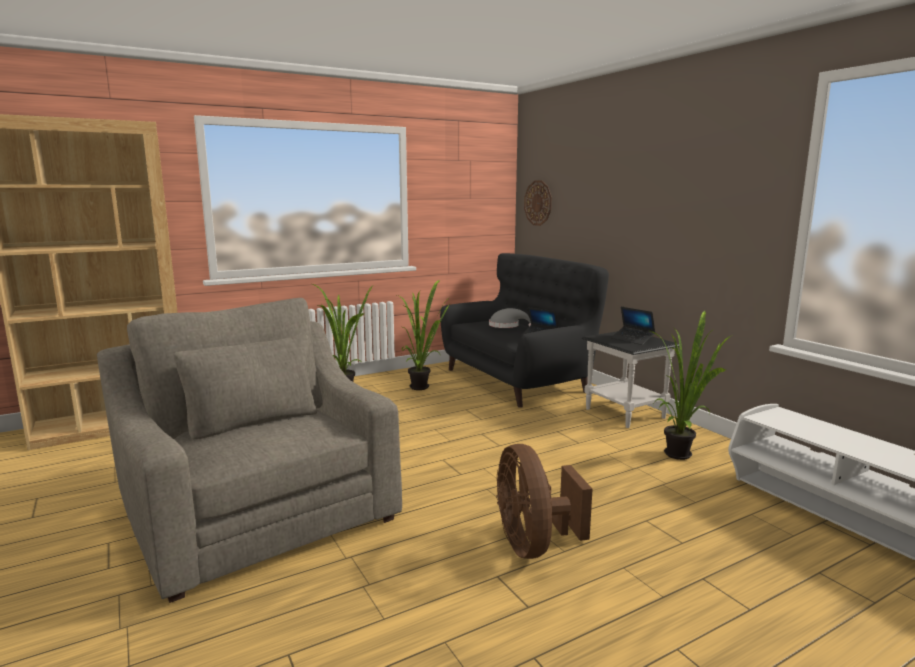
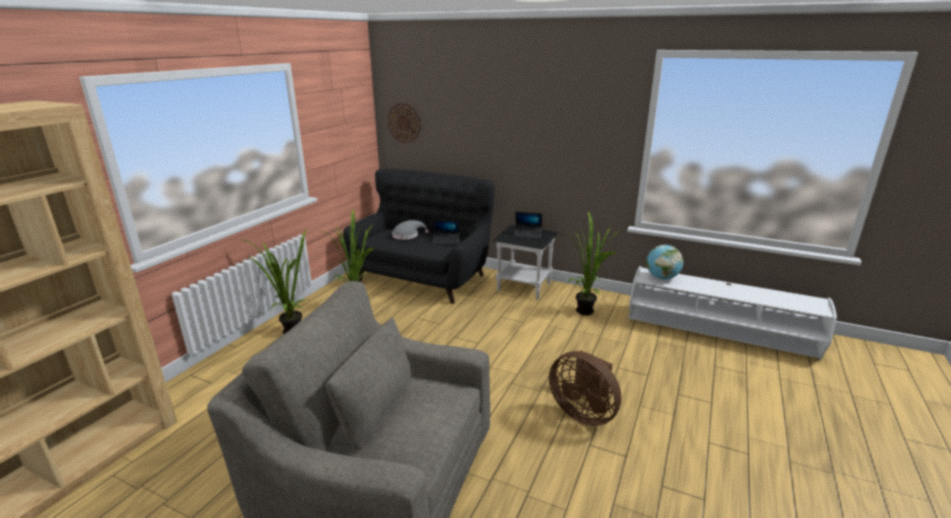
camera: 35 degrees left, 10 degrees up
none -> globe [646,245,683,280]

